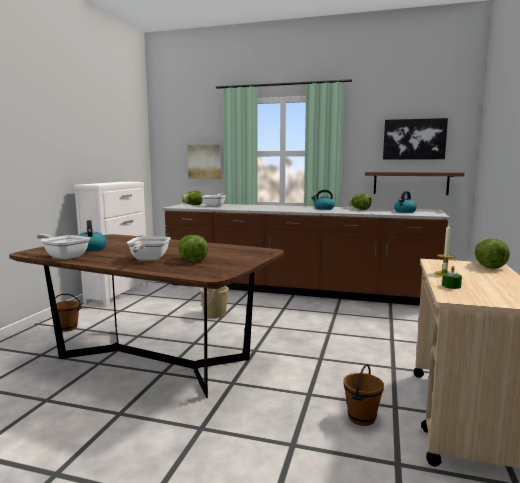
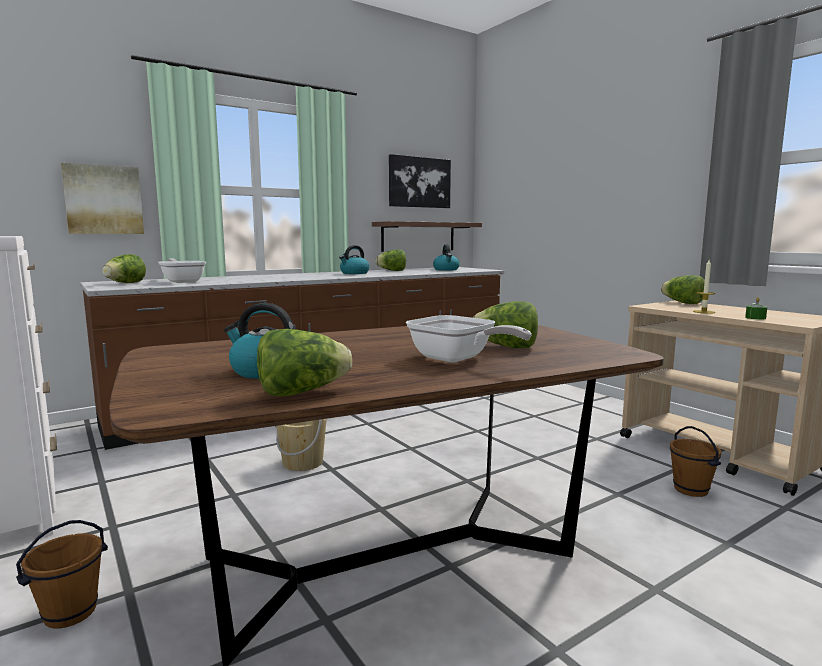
camera: 50 degrees left, 0 degrees up
frying pan [37,234,90,260] -> lettuce [257,329,352,396]

